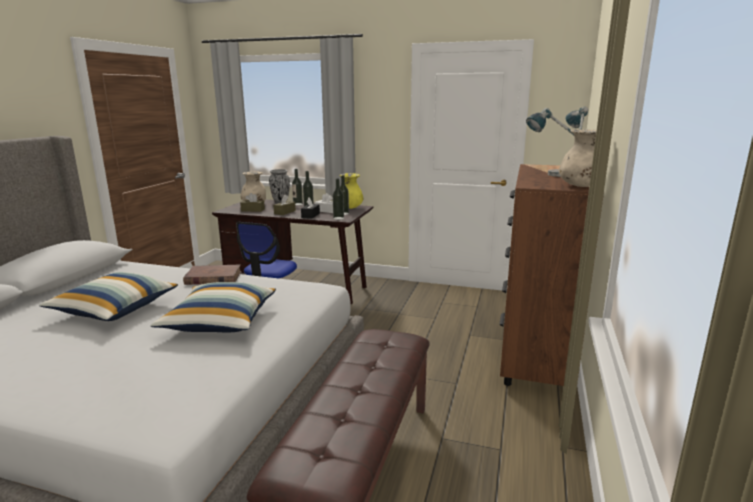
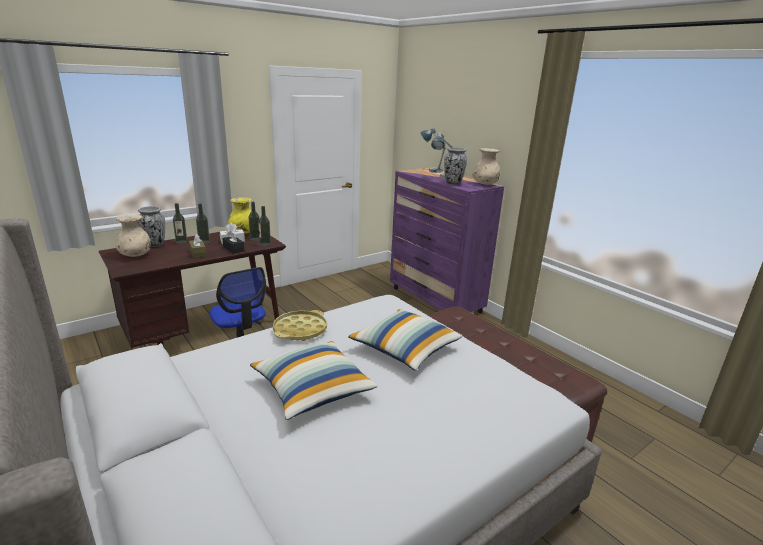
camera: 55 degrees left, 5 degrees up
brown book [183,264,241,285] -> yellow tray [273,310,327,341]
brown tissue box [240,193,265,212] -> none
brown dresser [499,164,604,386] -> purple dresser [390,168,504,313]
none -> vase [444,147,467,185]

